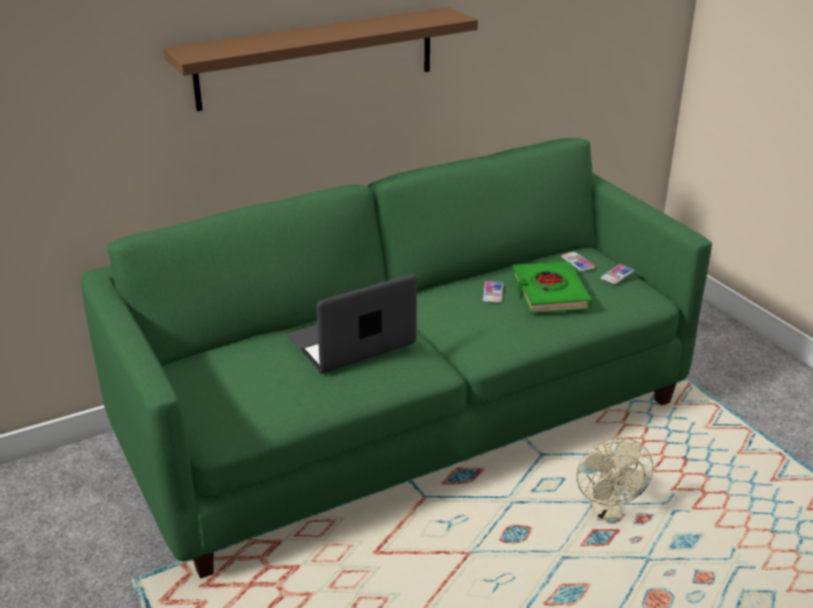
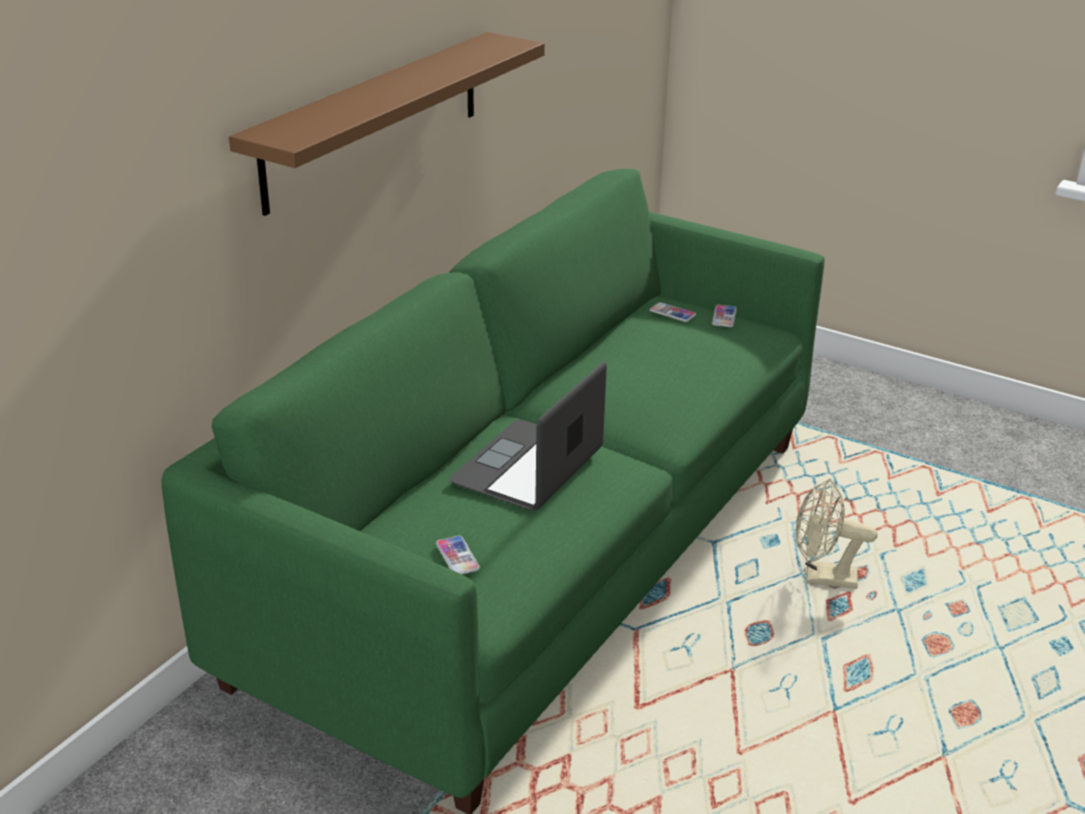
camera: 30 degrees left, 0 degrees up
phone [483,281,503,303] -> phone moved to [436,536,480,574]
green book [512,262,592,313] -> none
beige fan [577,437,653,520] -> beige fan turned 135 degrees clockwise [796,479,878,589]

